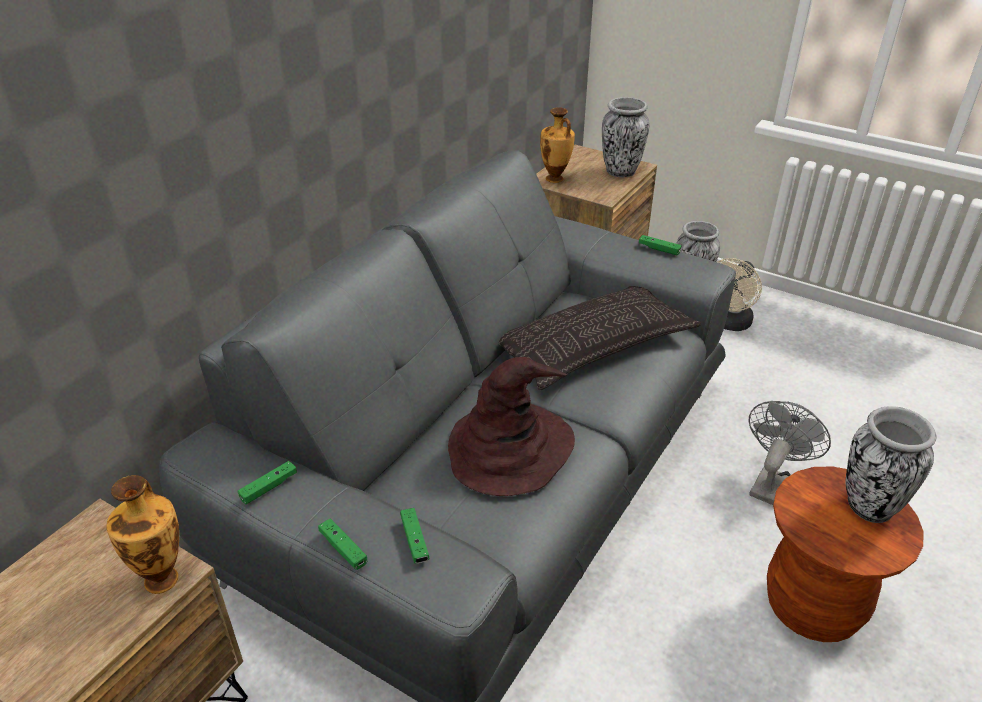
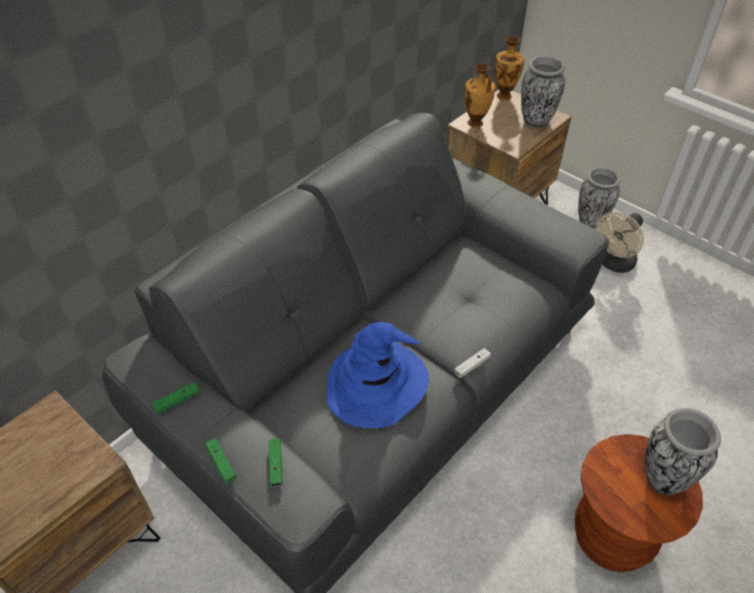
camera: 10 degrees right, 10 degrees up
vase [106,475,179,594] -> vase moved to [495,36,525,100]
brown hat [448,357,575,496] -> blue hat [326,322,429,428]
pillow [499,286,701,390] -> none
green game controller [639,235,681,255] -> none
grey fan [749,401,831,505] -> none
none -> white game controller [454,348,491,378]

